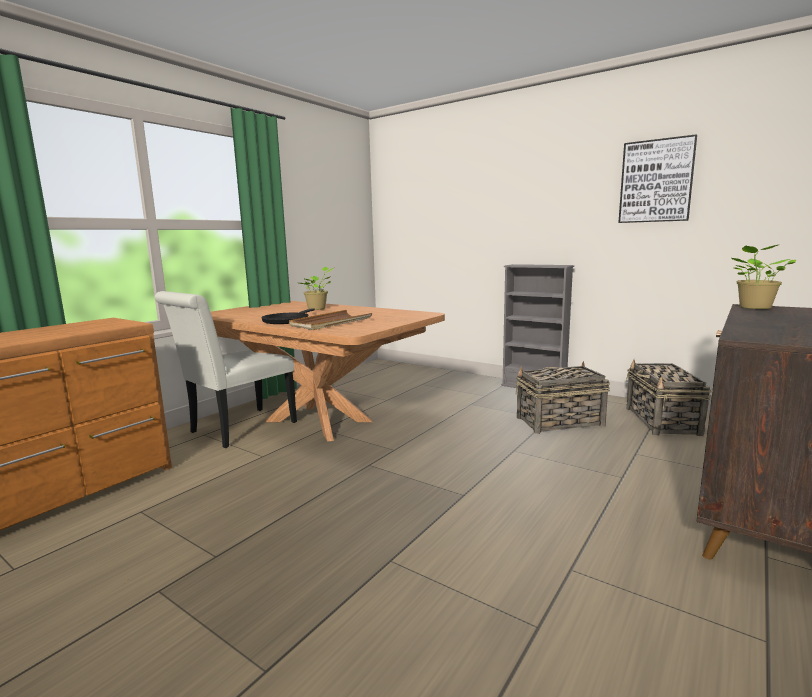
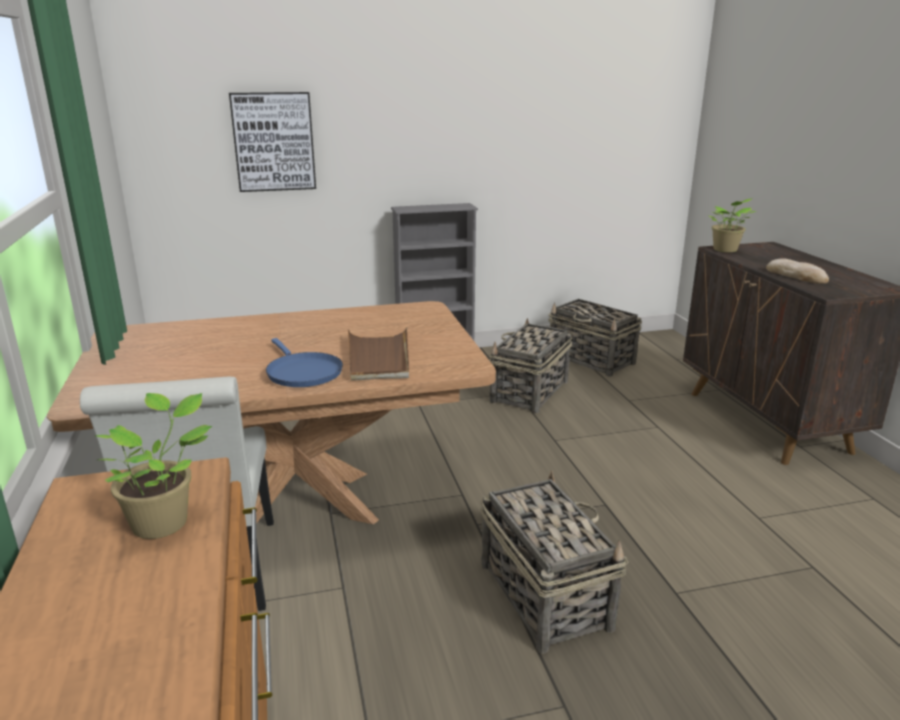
camera: 50 degrees left, 10 degrees up
black frying pan [261,308,315,324] -> blue frying pan [266,338,343,387]
potted plant [299,267,334,310] -> potted plant moved to [95,393,212,539]
picture [618,134,697,223] -> picture moved to [229,92,316,192]
none -> basket [481,470,628,654]
none -> bread [766,258,829,284]

